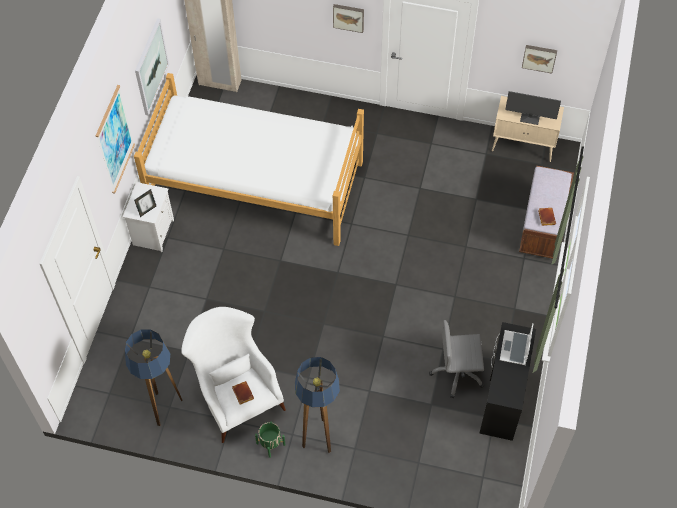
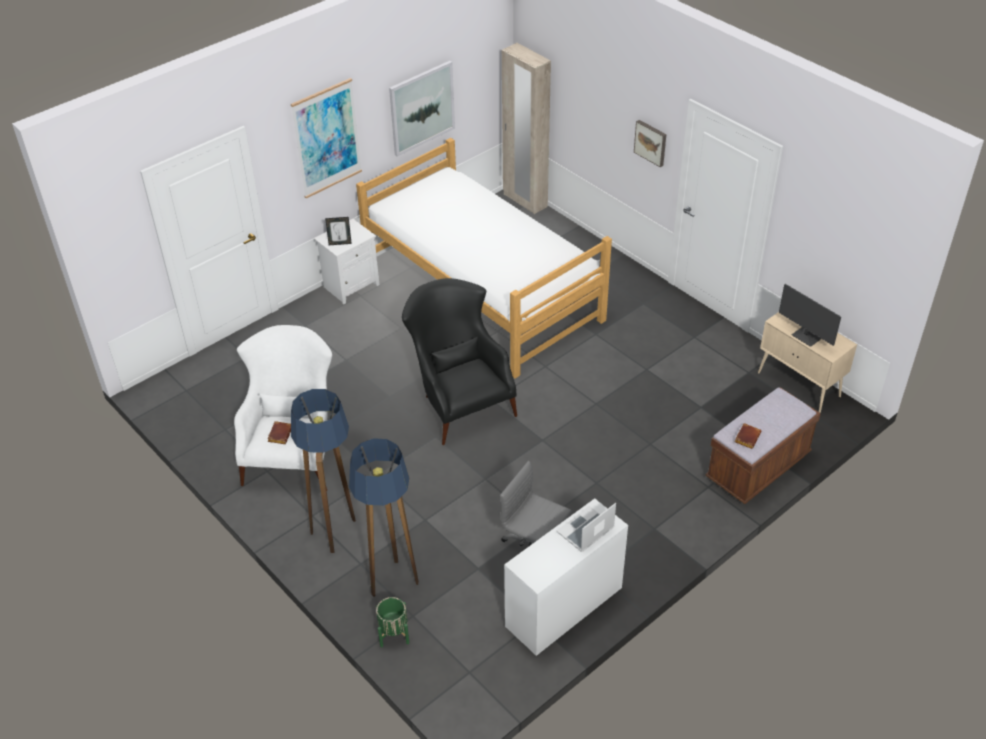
camera: 35 degrees right, 15 degrees down
floor lamp [125,329,183,426] -> floor lamp moved to [349,438,419,597]
green planter [255,422,286,458] -> green planter moved to [376,597,409,647]
black desk [479,322,536,441] -> white desk [504,498,628,656]
picture [522,45,557,74] -> none
none -> black armchair [402,278,517,445]

